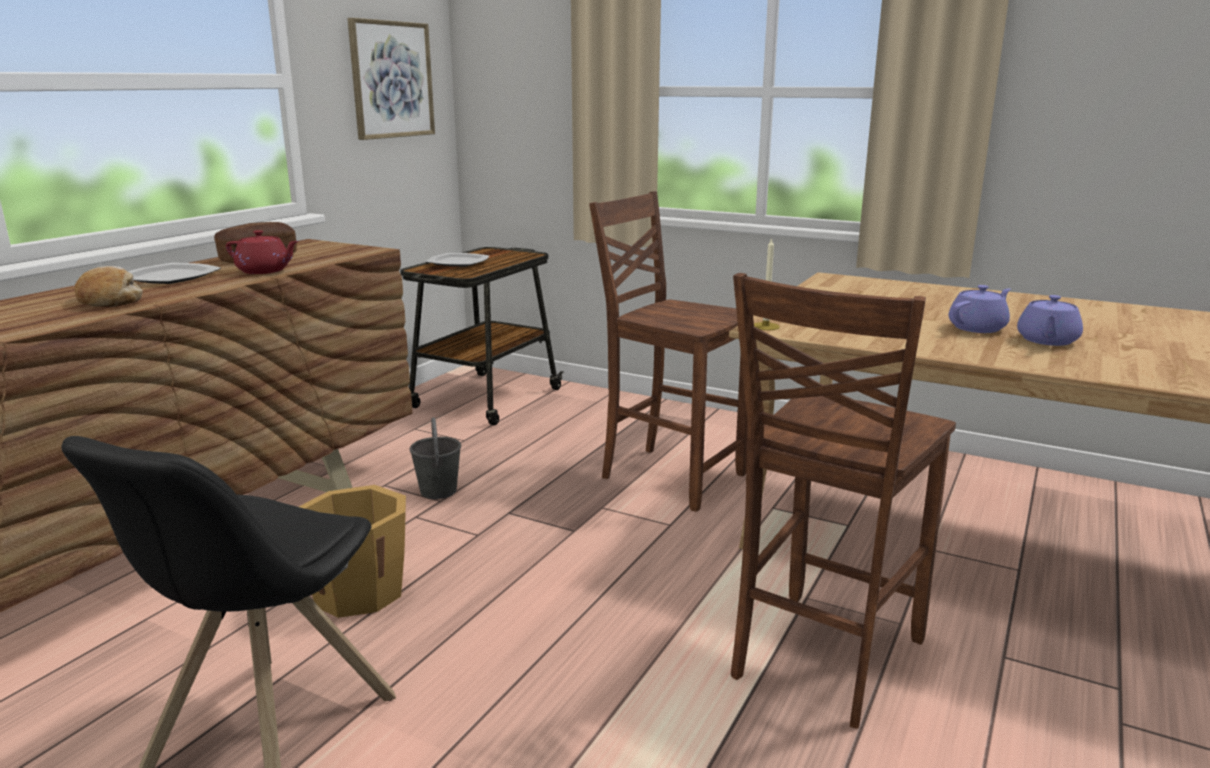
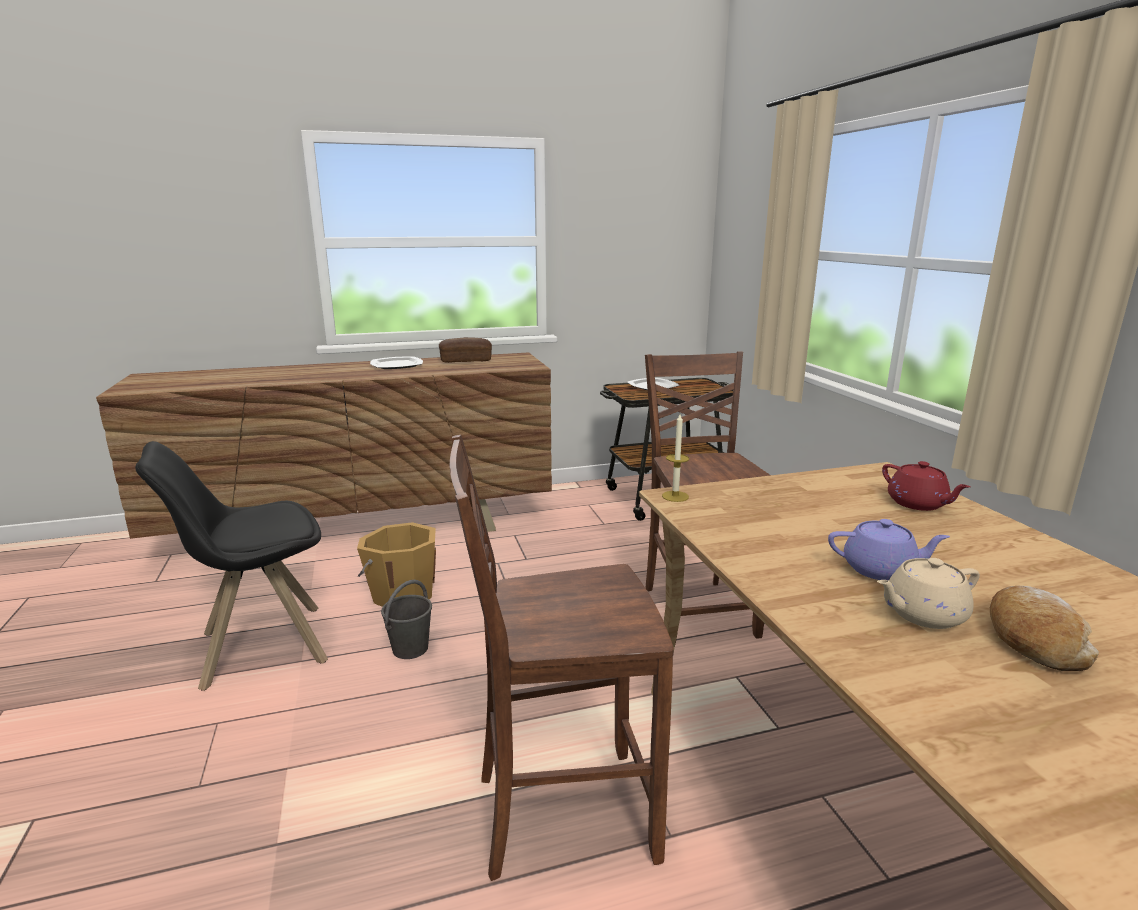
camera: 45 degrees right, 0 degrees up
bread [74,266,143,307] -> bread moved to [990,586,1099,671]
red teapot [226,230,299,274] -> red teapot moved to [882,461,970,511]
picture [347,18,435,140] -> none
grey bucket [410,417,461,499] -> grey bucket moved to [381,580,432,659]
purple teapot [1017,295,1083,346] -> beige teapot [877,558,980,629]

